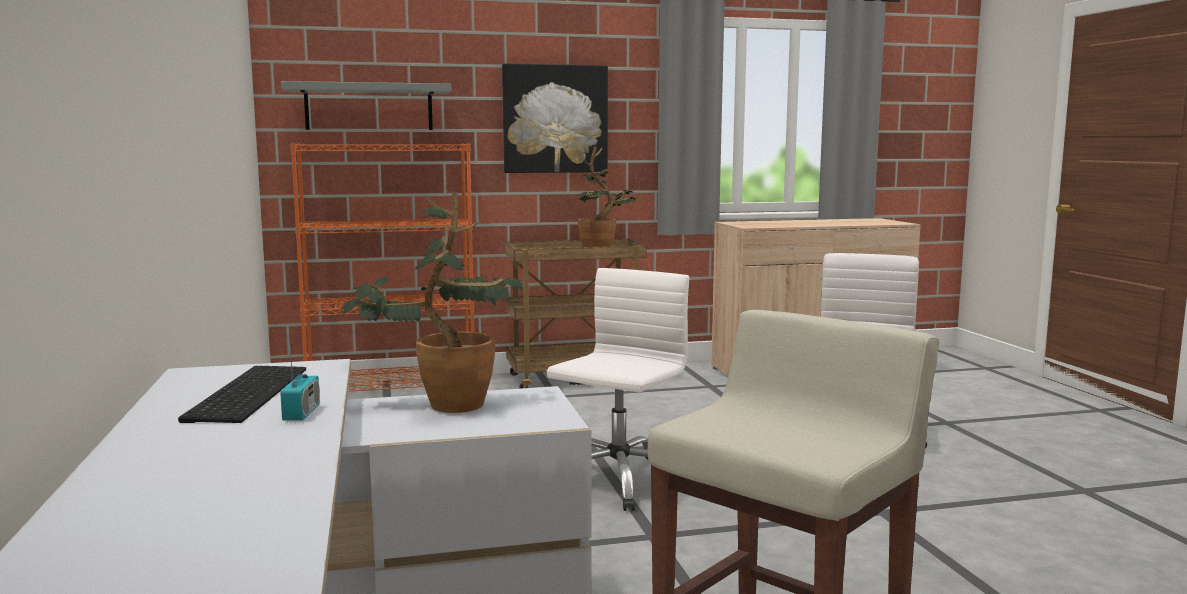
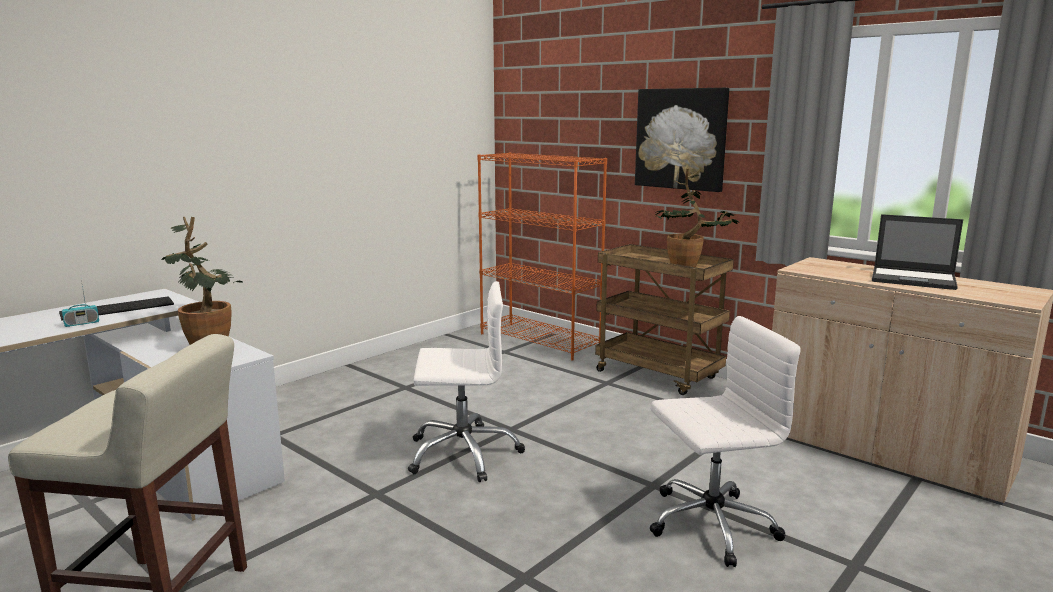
camera: 55 degrees right, 5 degrees up
grey shelf [281,81,451,130] -> none
none -> laptop [872,214,963,290]

